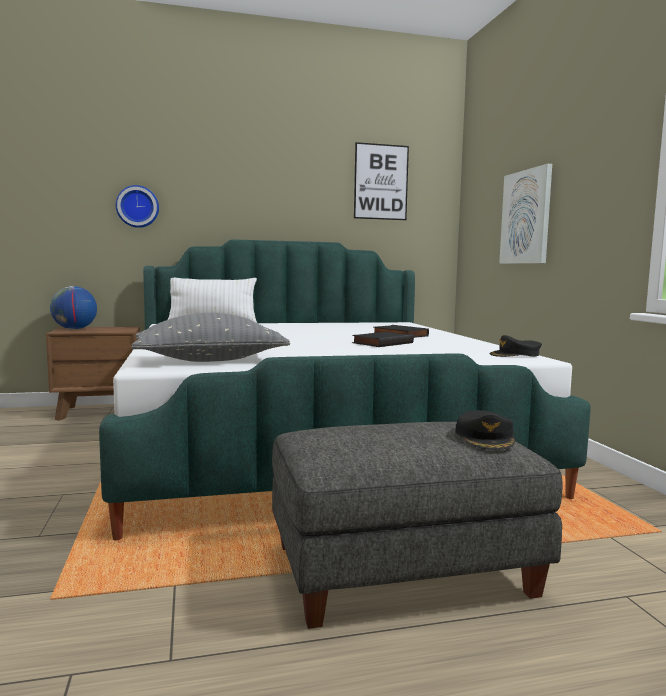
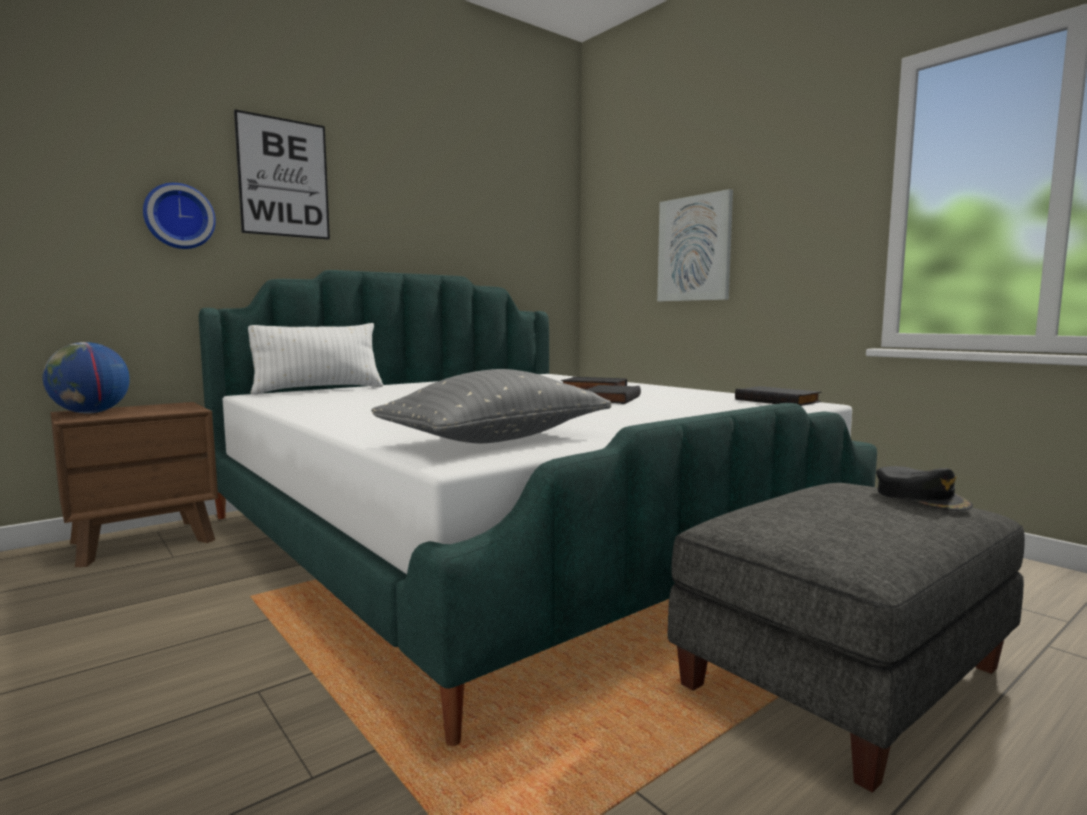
camera: 25 degrees left, 0 degrees up
picture [354,142,409,220] -> picture moved to [234,109,330,240]
black cap [490,335,542,357] -> black book [735,386,821,406]

